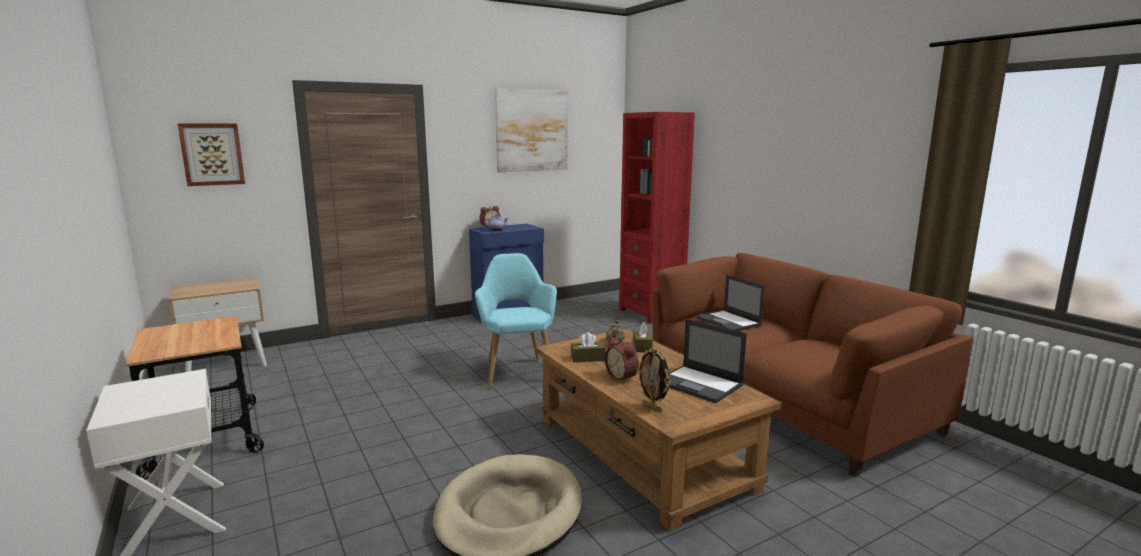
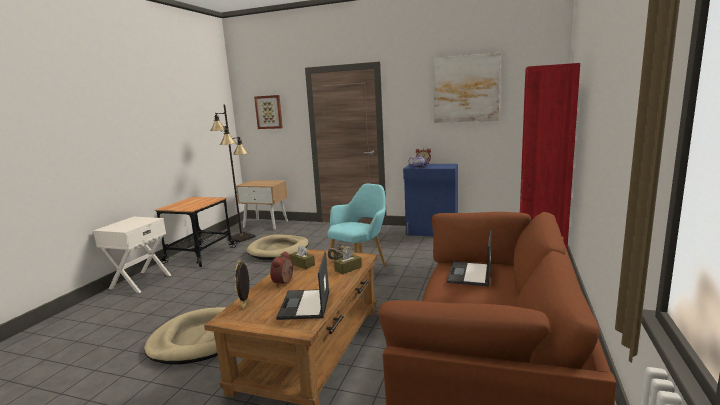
camera: 50 degrees right, 0 degrees up
none -> black floor lamp [210,105,255,243]
none -> beige dog bed [246,234,309,260]

